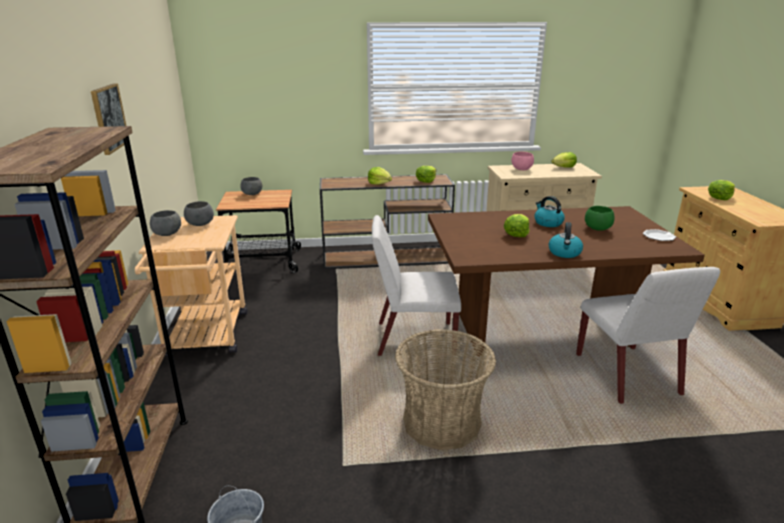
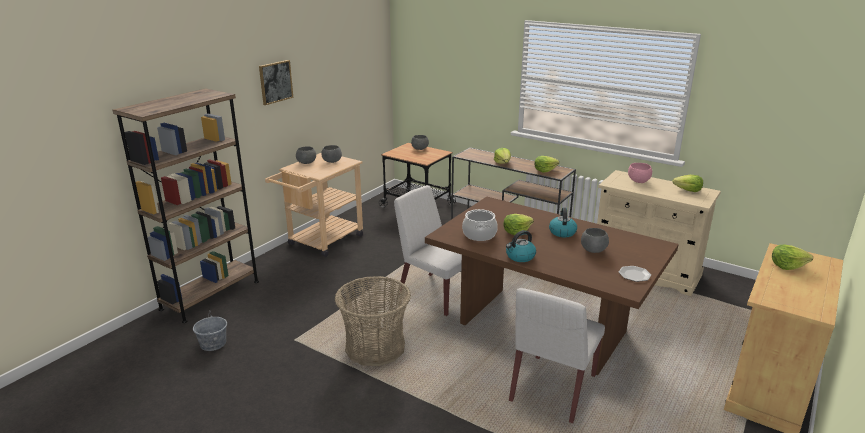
camera: 40 degrees right, 0 degrees up
green bowl [585,206,615,231] -> grey bowl [581,228,609,253]
none -> cooking pot [462,209,498,241]

